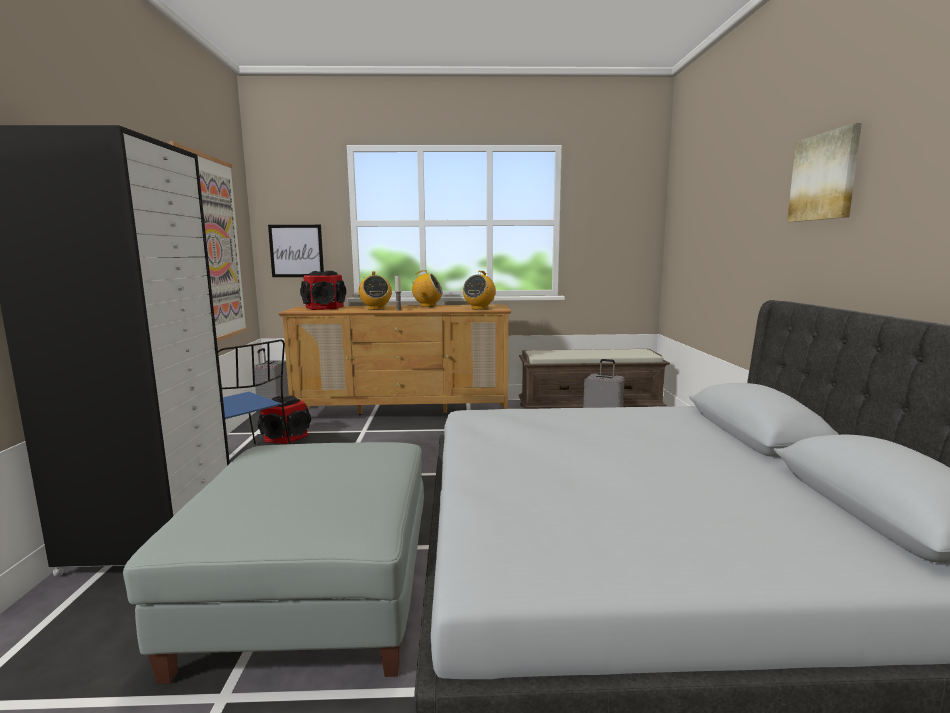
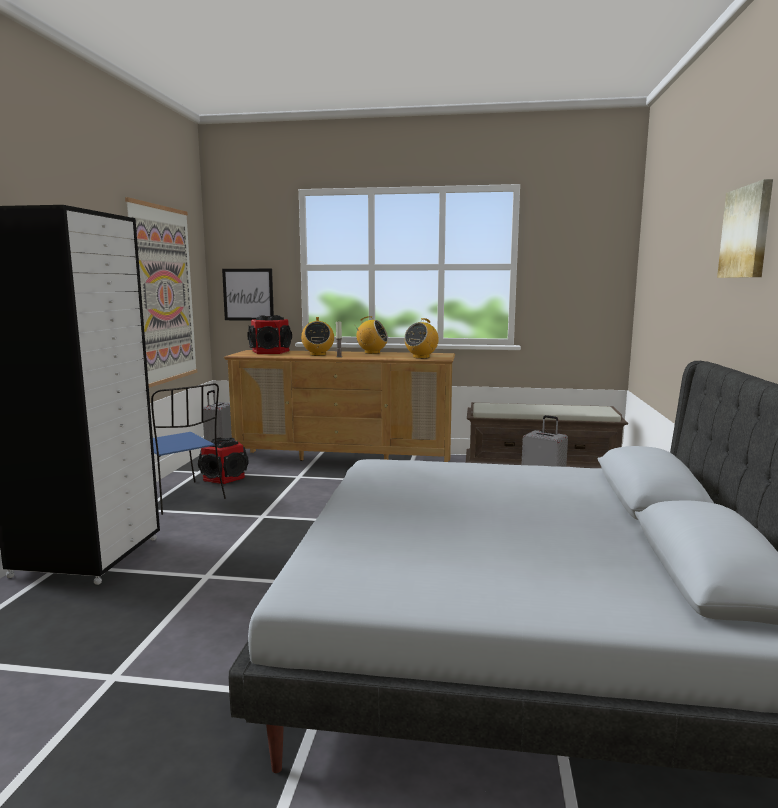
camera: 10 degrees right, 0 degrees up
grey ottoman [123,442,424,684] -> none

